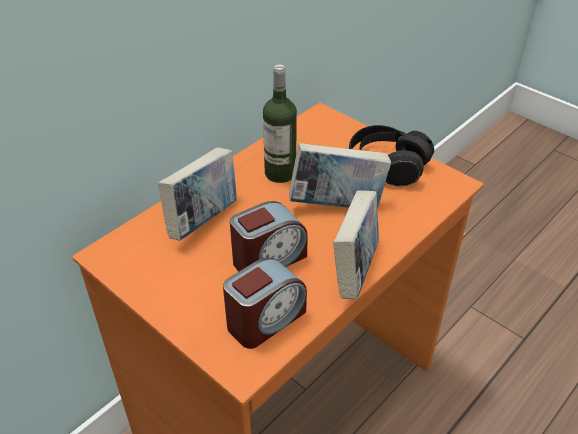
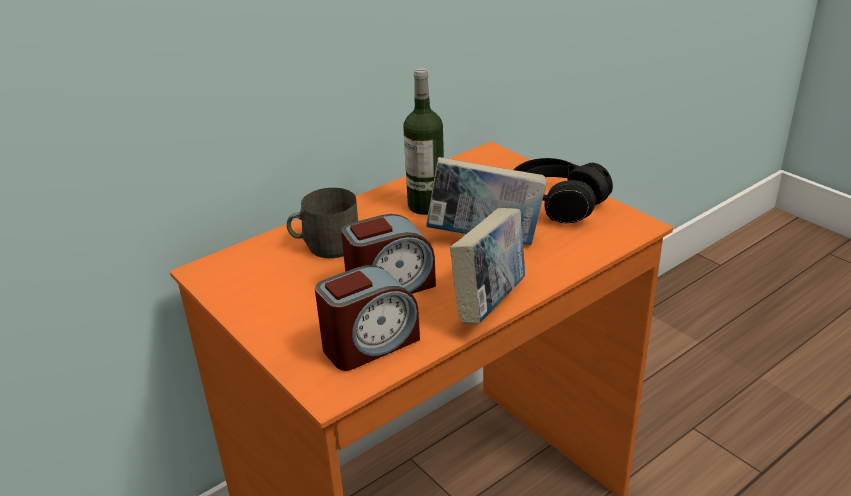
camera: 10 degrees right, 10 degrees down
book [158,147,237,240] -> grey mug [287,188,358,258]

